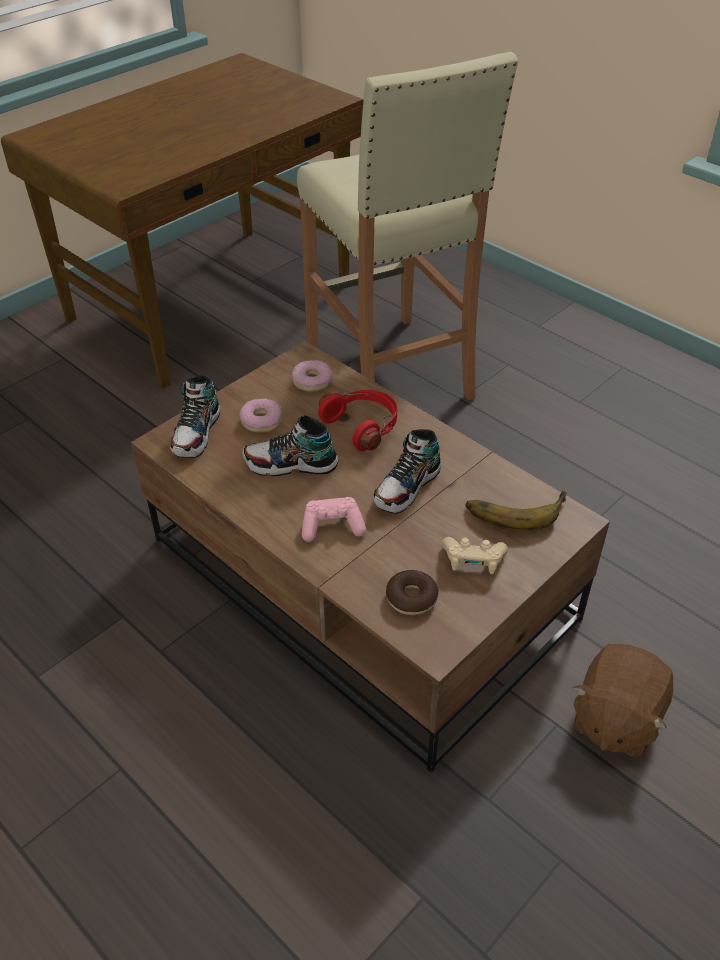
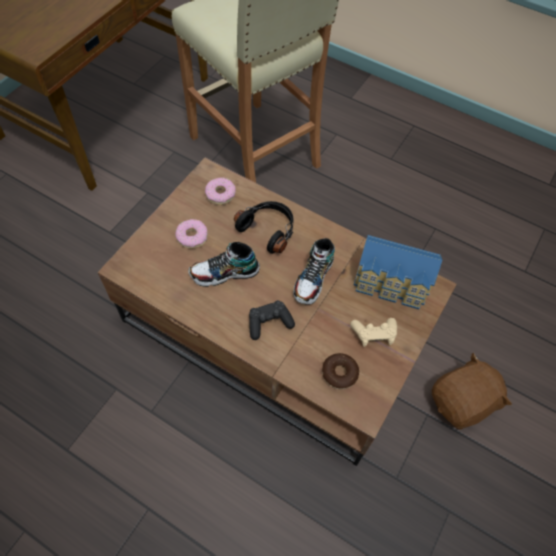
camera: 15 degrees left, 15 degrees up
shoe [170,375,220,458] -> none
pink game controller [302,497,366,542] -> black game controller [249,300,295,340]
red headphones [318,390,397,451] -> black headphones [234,201,294,254]
banana [466,491,567,532] -> toy house [354,235,442,309]
brown plush toy [573,644,673,758] -> brown plush toy turned 135 degrees counterclockwise [432,353,512,429]

